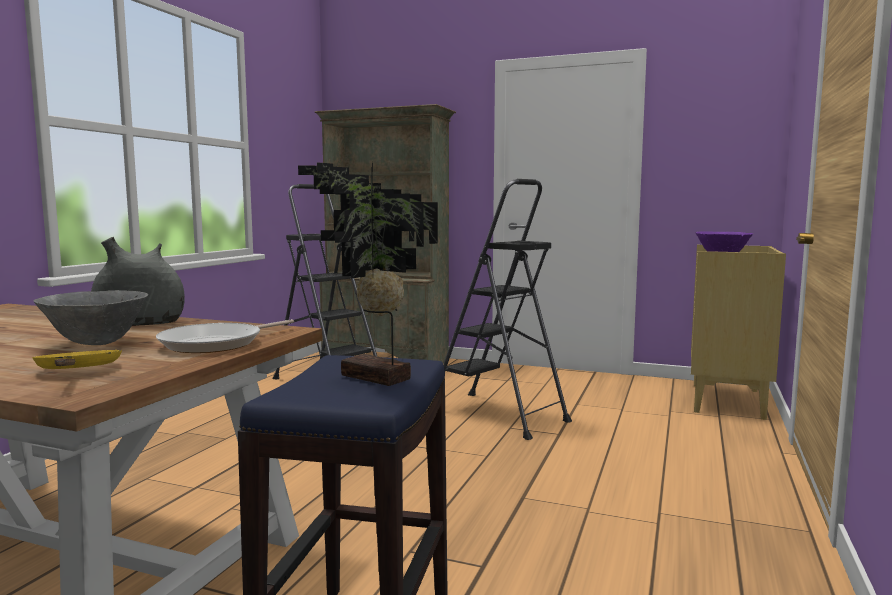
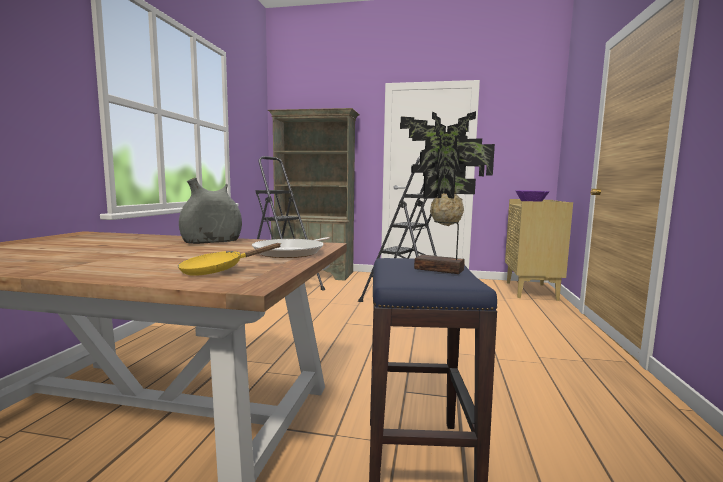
camera: 10 degrees left, 0 degrees up
yellow frying pan [32,350,122,369] -> yellow frying pan turned 90 degrees counterclockwise [178,243,281,276]
grey bowl [34,290,148,345] -> none

